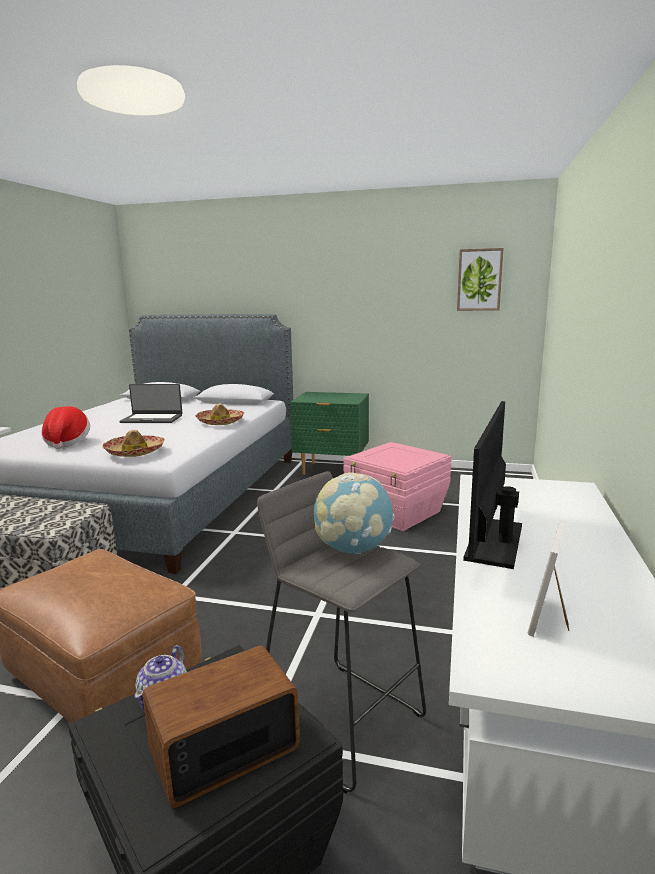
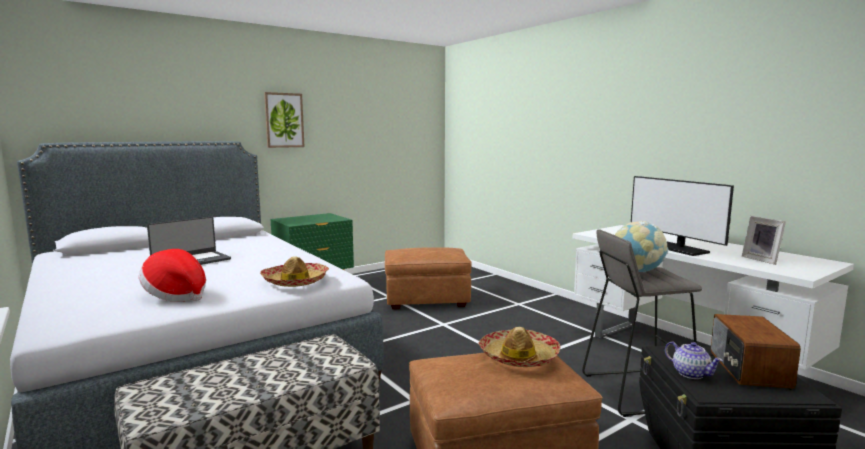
camera: 50 degrees left, 5 degrees down
hat [195,403,244,425] -> hat moved to [479,327,561,367]
pink storage box [343,442,452,531] -> brown ottoman [385,247,472,309]
picture [457,248,504,311] -> picture moved to [264,92,305,148]

